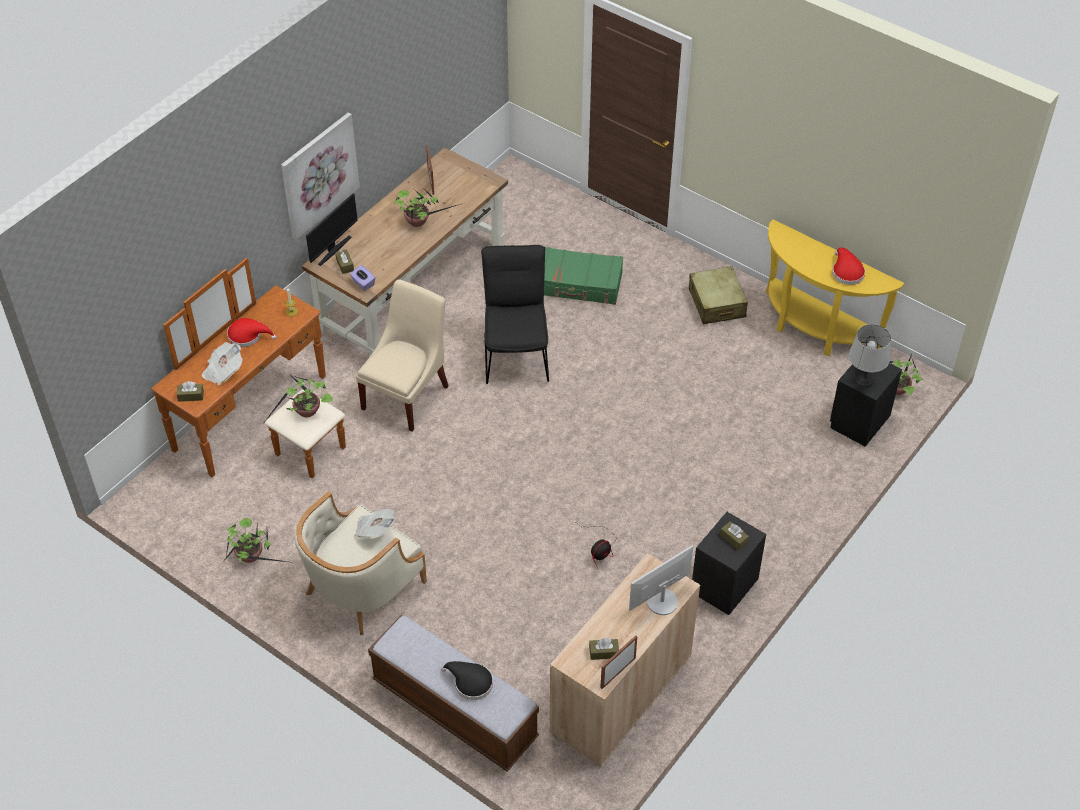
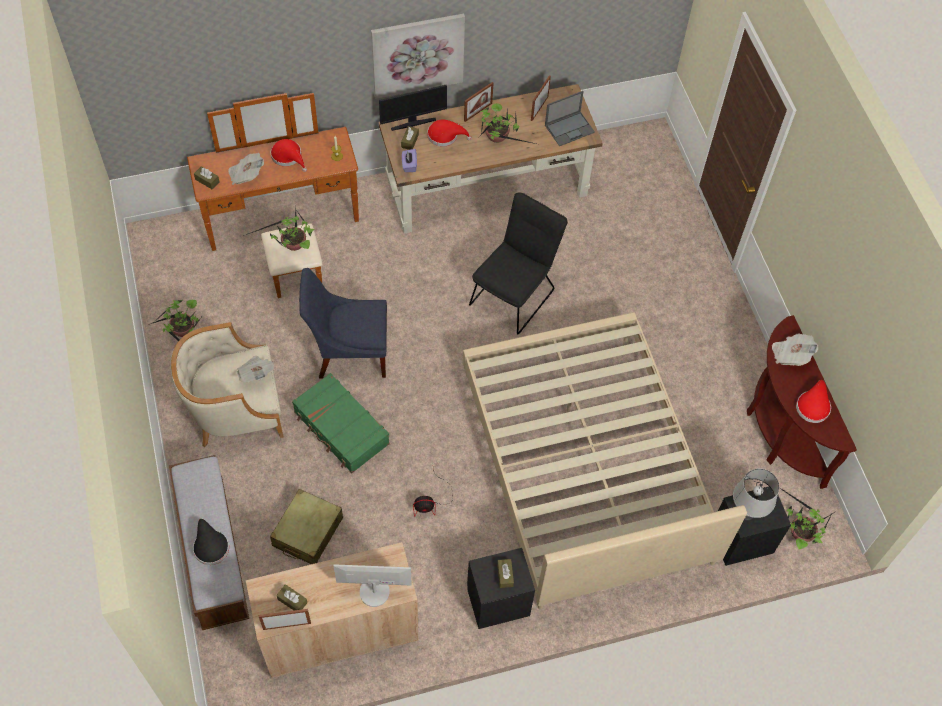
camera: 35 degrees right, 10 degrees up
beige chair [356,280,449,431] -> none
green suitcase [544,247,623,305] -> green suitcase moved to [292,373,390,473]
beige suitcase [689,266,748,324] -> beige suitcase moved to [270,489,343,564]
yellow console table [766,219,904,356] -> brown console table [747,315,857,489]
none -> blue chair [299,268,387,379]
none -> red hat [427,119,472,147]
none -> beige bed [463,312,747,610]
none -> picture frame [464,82,493,122]
none -> laptop [545,91,595,146]
none -> newspaper [772,334,818,366]

